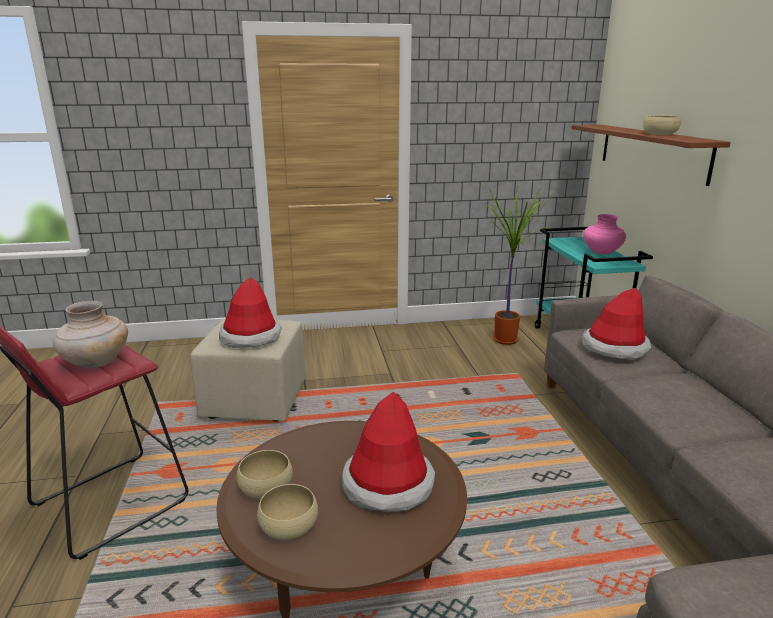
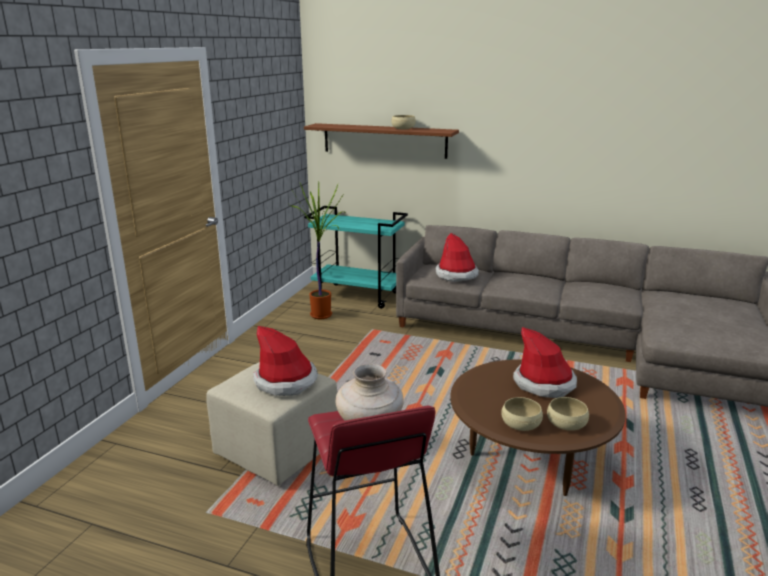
camera: 60 degrees left, 0 degrees up
pink vase [583,214,626,254] -> none

